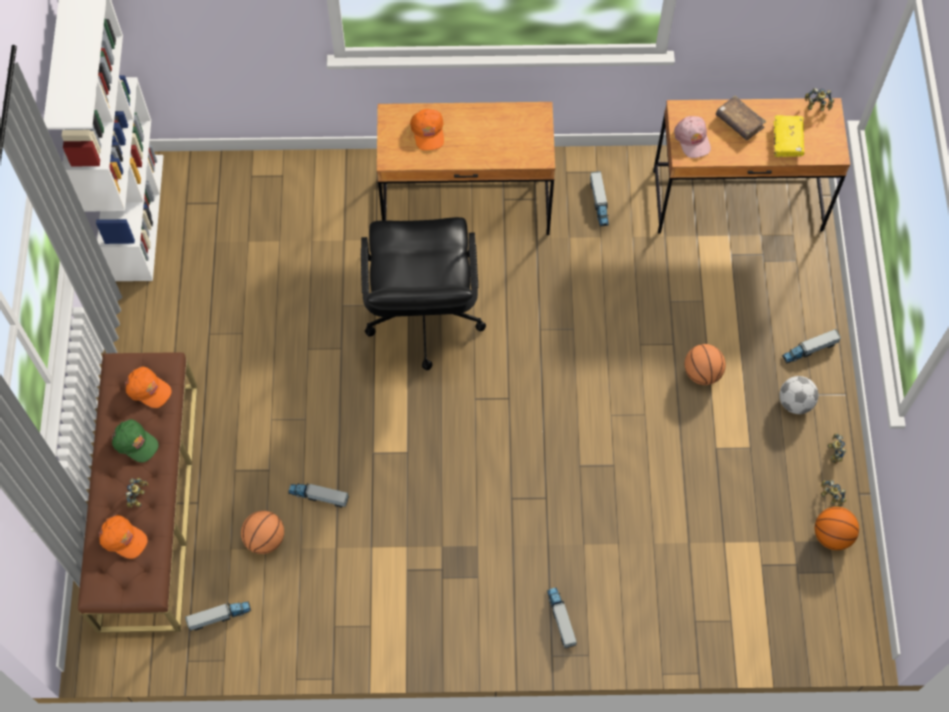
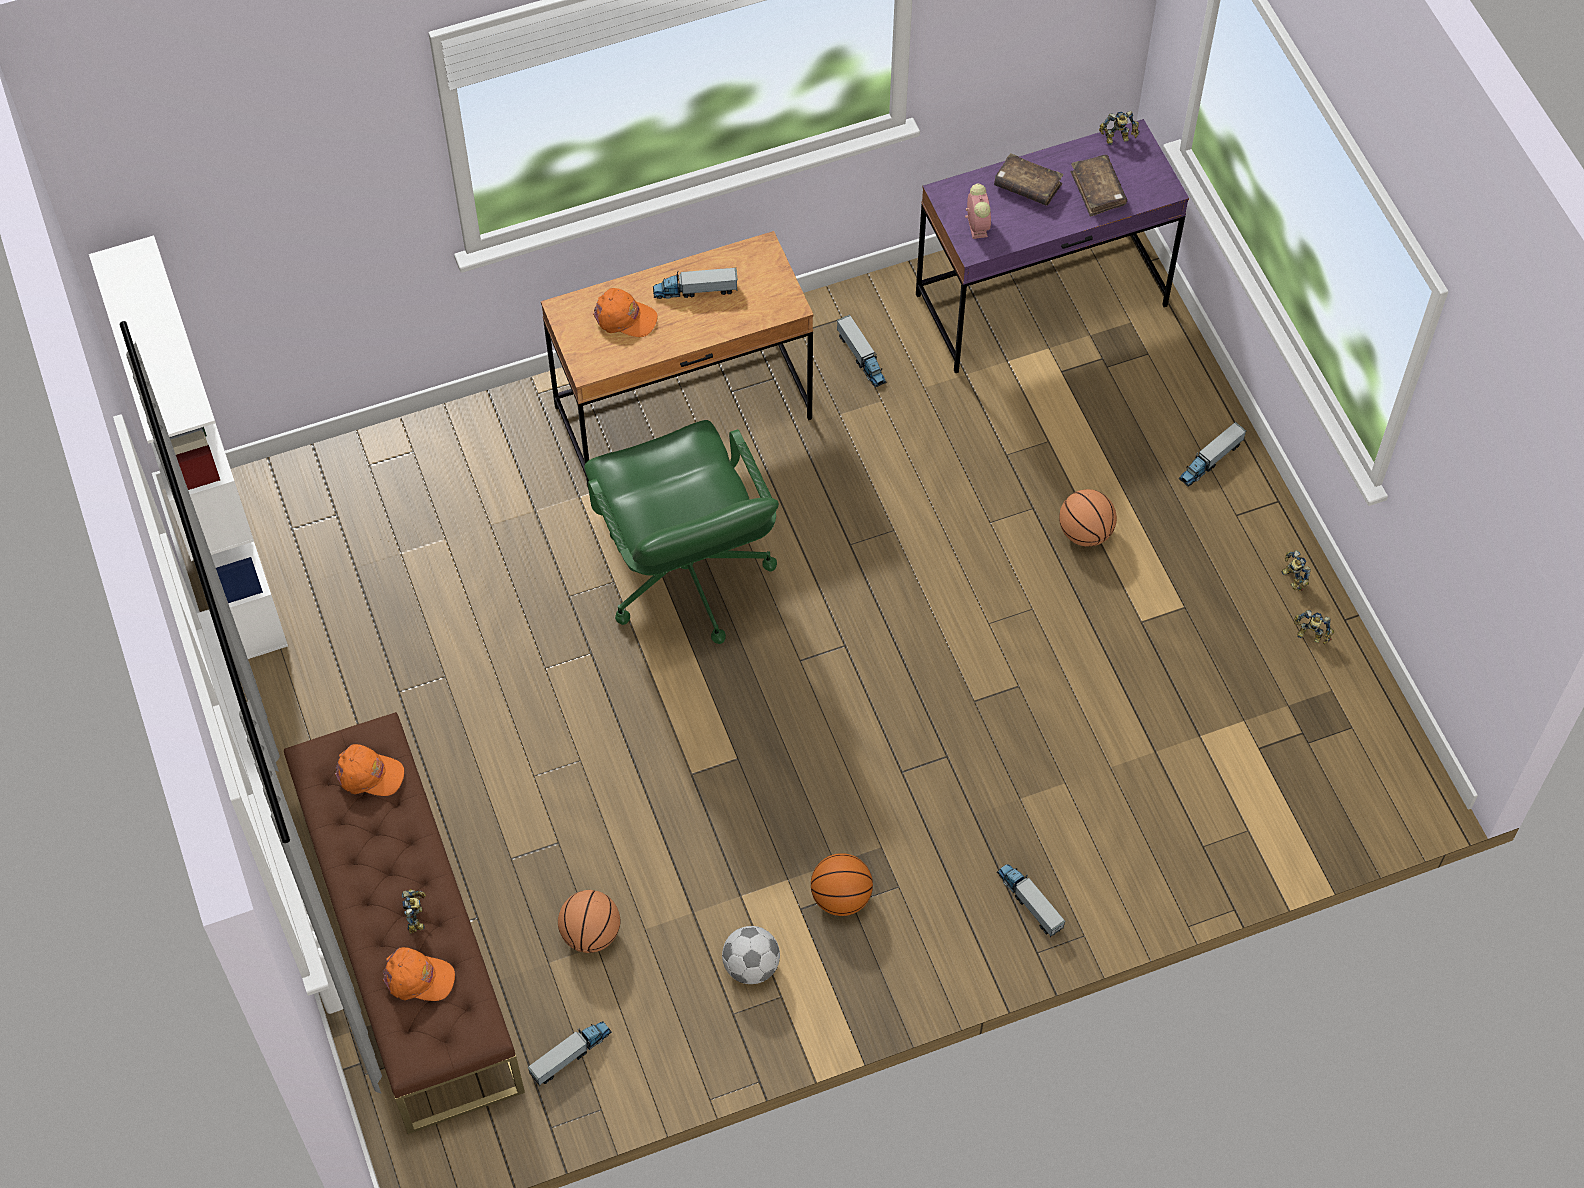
camera: 20 degrees left, 5 degrees down
green cap [112,419,159,462] -> none
toy truck [288,483,349,508] -> toy truck moved to [653,268,738,299]
black office chair [361,217,486,370] -> green office chair [584,420,779,644]
orange cap [410,109,444,151] -> orange cap turned 45 degrees counterclockwise [593,288,658,337]
brown desk [653,98,850,234] -> purple desk [916,119,1189,373]
pink cap [674,116,711,158] -> alarm clock [965,184,991,239]
yellow book [774,115,804,157] -> brown book [1071,155,1127,217]
football [779,376,818,414] -> football moved to [722,926,780,984]
basketball [815,507,859,550] -> basketball moved to [811,853,873,916]

